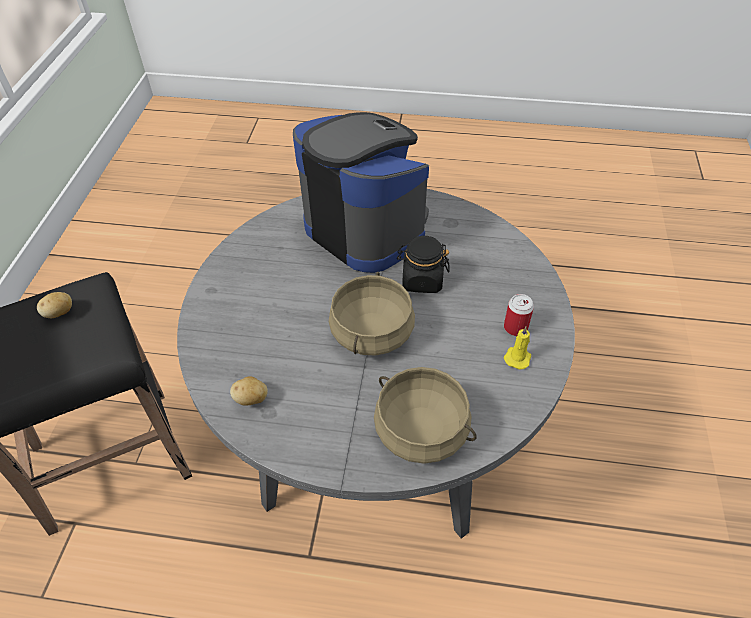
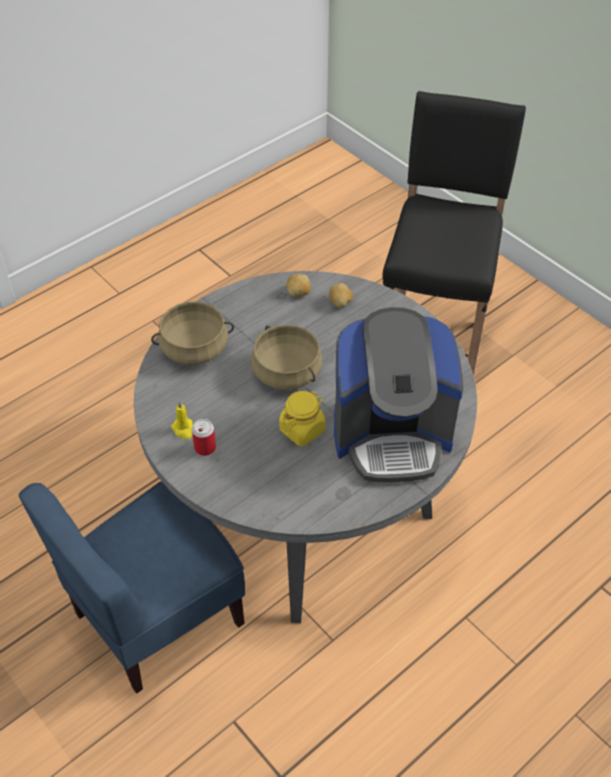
camera: 130 degrees right, 0 degrees up
potato [37,292,72,318] -> potato moved to [329,283,353,308]
black jar [397,236,450,293] -> yellow jar [279,391,325,446]
none -> blue chair [18,481,245,694]

